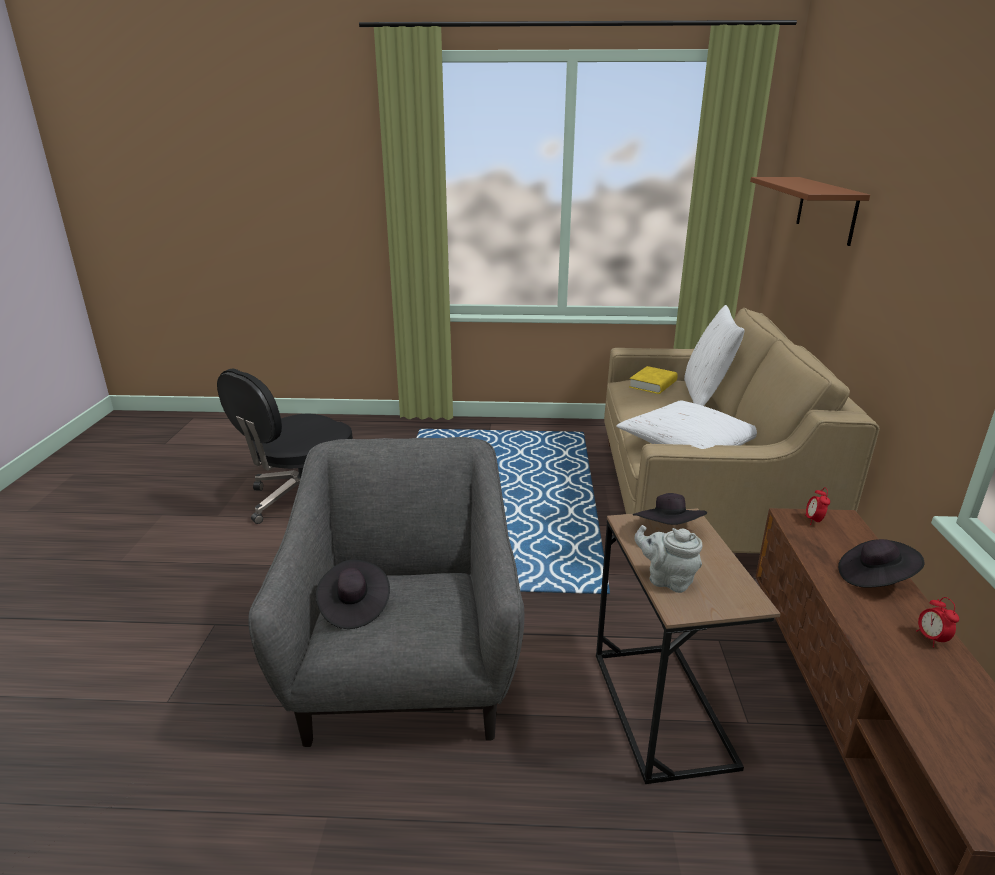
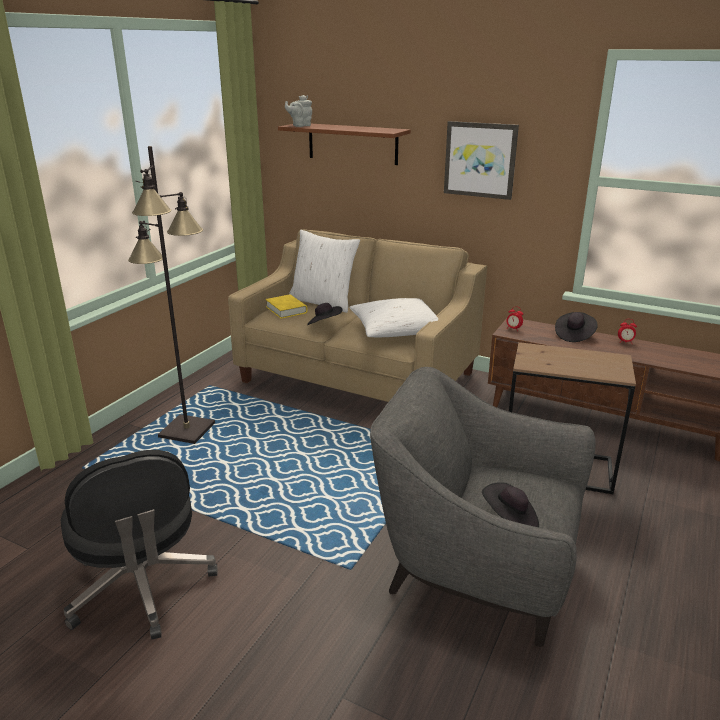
camera: 65 degrees left, 0 degrees up
black hat [633,493,707,525] -> black hat moved to [307,303,342,325]
grey teapot [634,525,702,593] -> grey teapot moved to [285,95,312,127]
none -> black floor lamp [128,146,215,444]
none -> picture [444,121,519,200]

